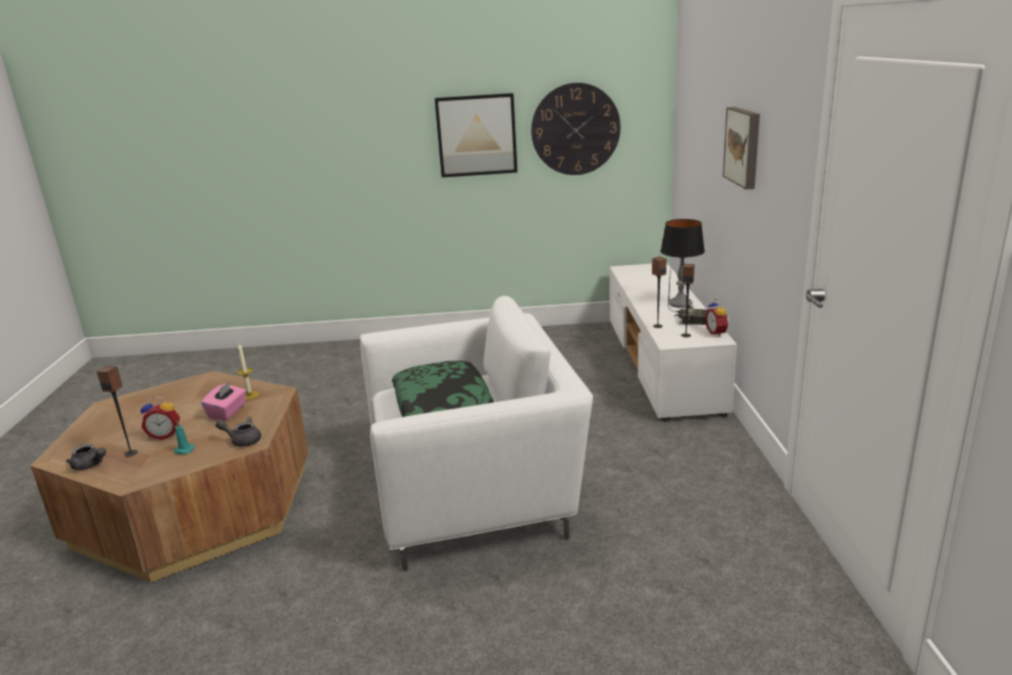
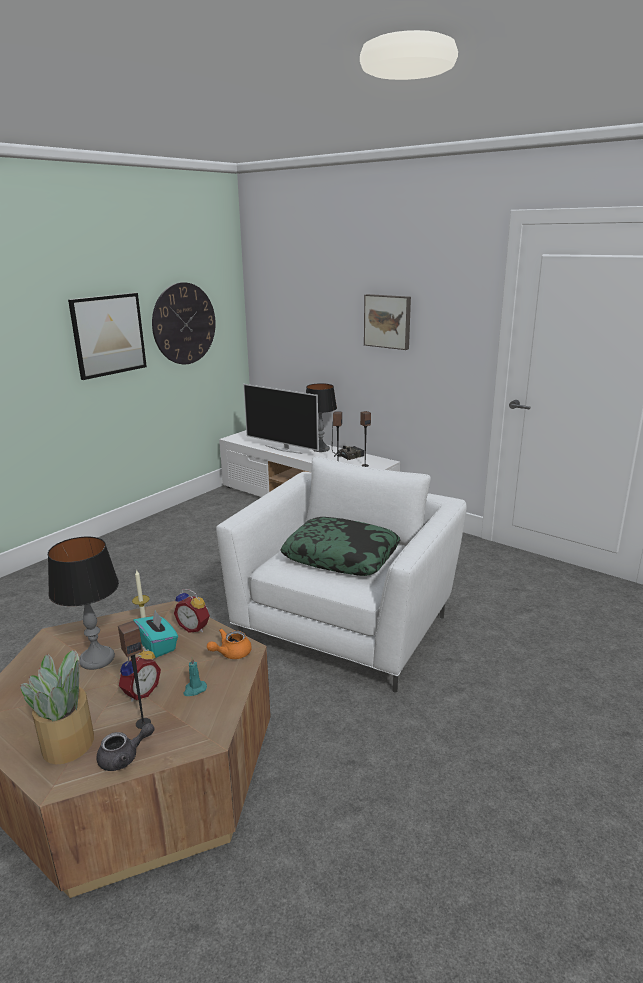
camera: 50 degrees left, 0 degrees up
pink tissue box [201,381,246,420] -> turquoise tissue box [133,610,178,658]
grey teapot [215,416,261,447] -> orange teapot [207,629,252,659]
alarm clock [705,299,730,337] -> alarm clock moved to [174,589,210,633]
none -> potted plant [20,650,94,764]
none -> table lamp [48,537,119,670]
none -> television [243,384,319,454]

